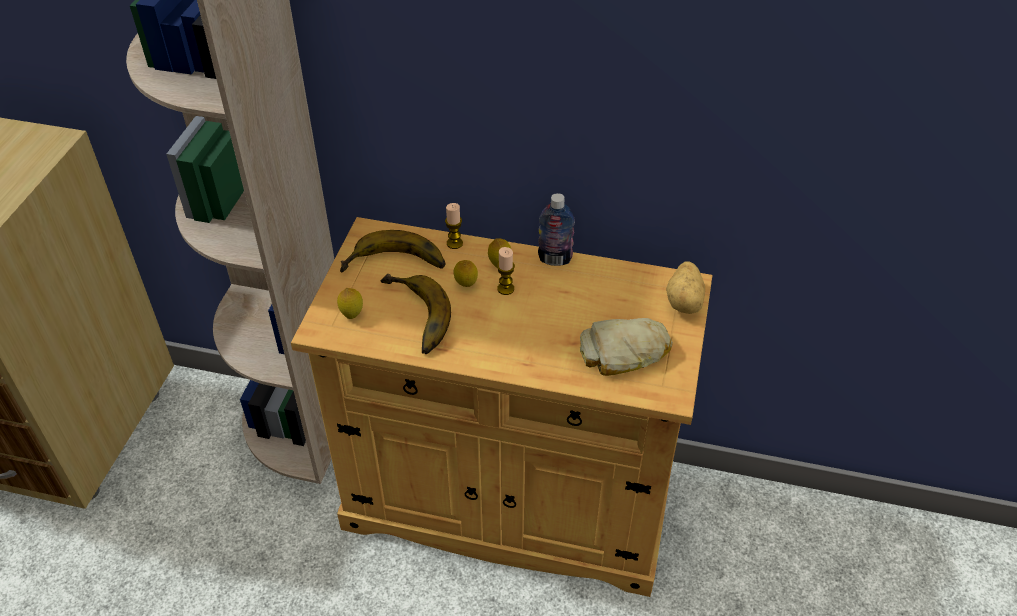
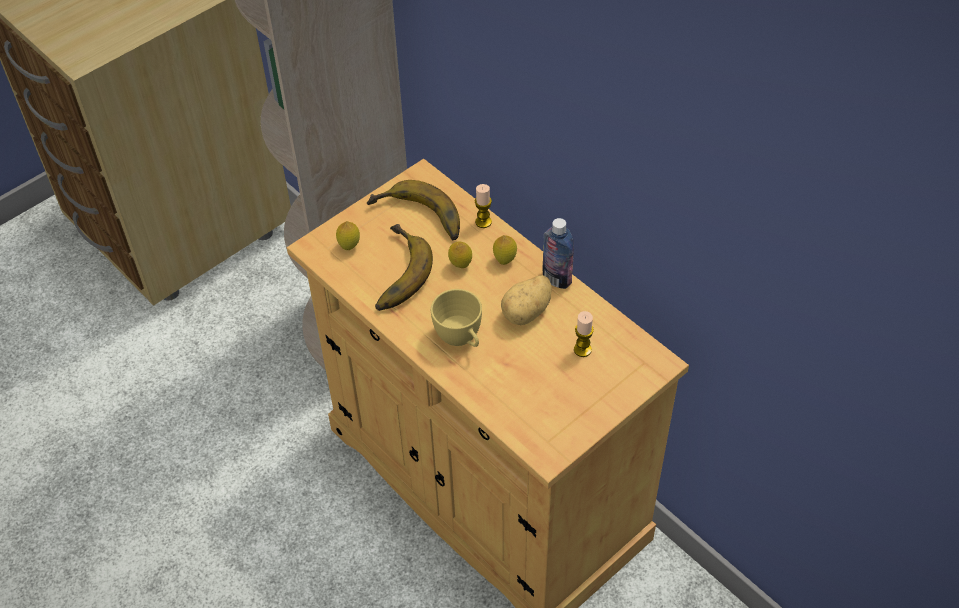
camera: 35 degrees right, 5 degrees up
candle [497,247,515,295] -> candle moved to [574,311,594,357]
bread [580,318,673,376] -> none
potato [666,261,705,314] -> potato moved to [501,275,552,325]
none -> yellow cup [431,289,482,347]

